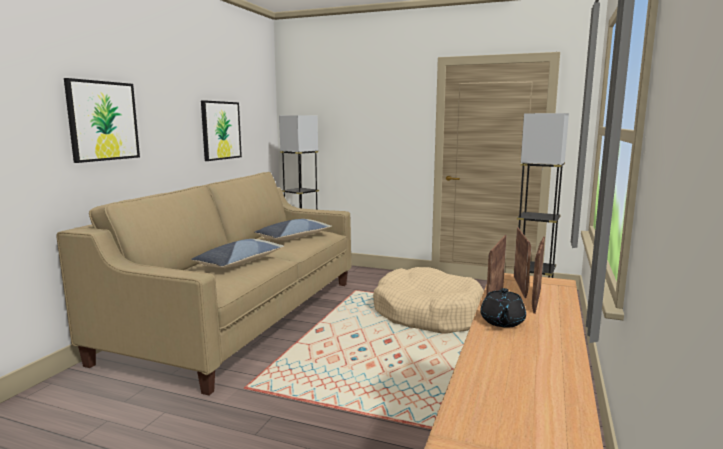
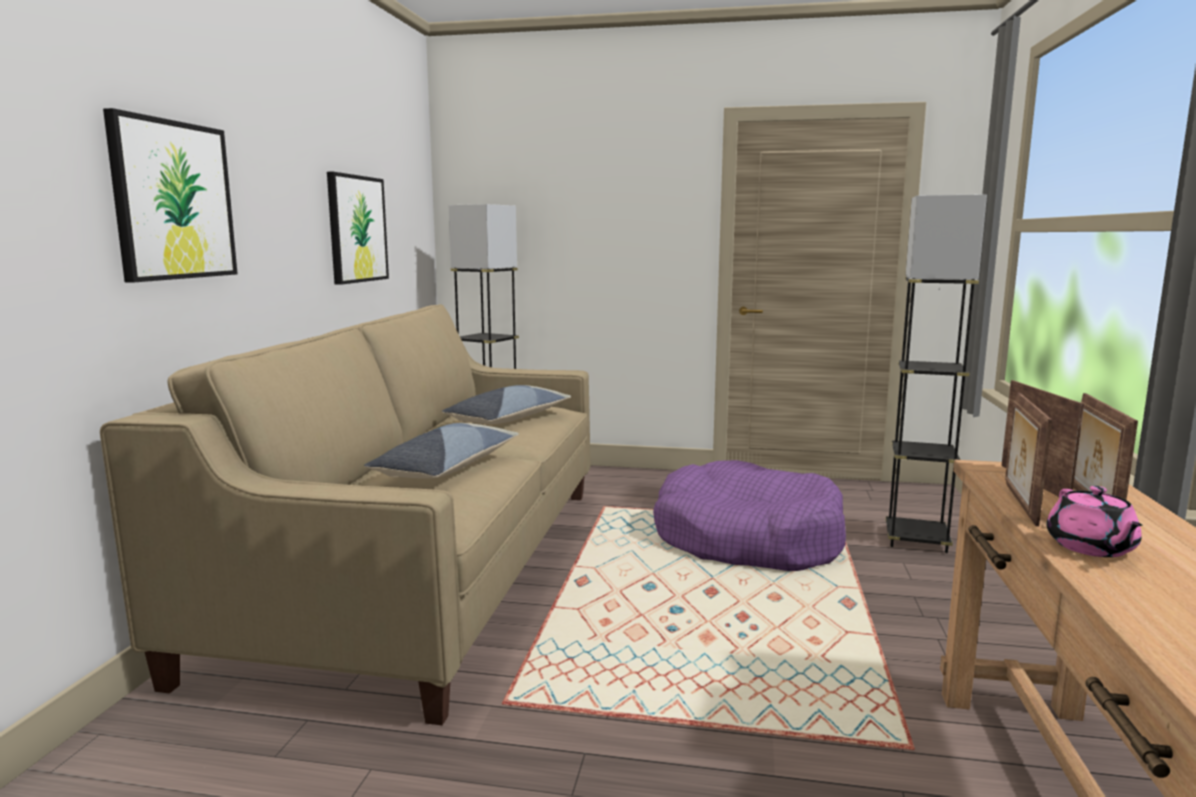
camera: 10 degrees left, 0 degrees up
beige dog bed [373,267,484,334] -> purple dog bed [653,460,846,571]
black teapot [480,288,526,328] -> pink teapot [1046,486,1143,557]

